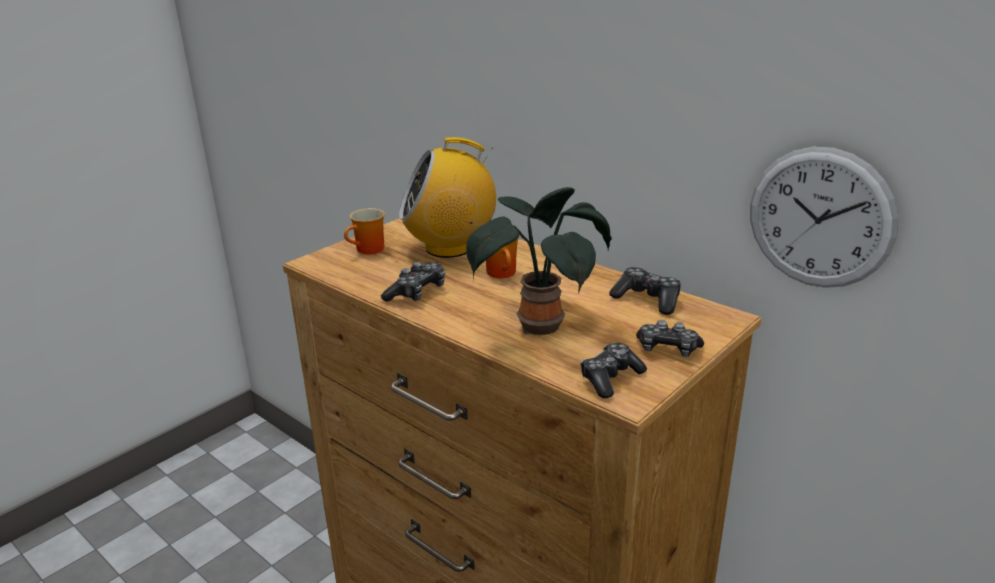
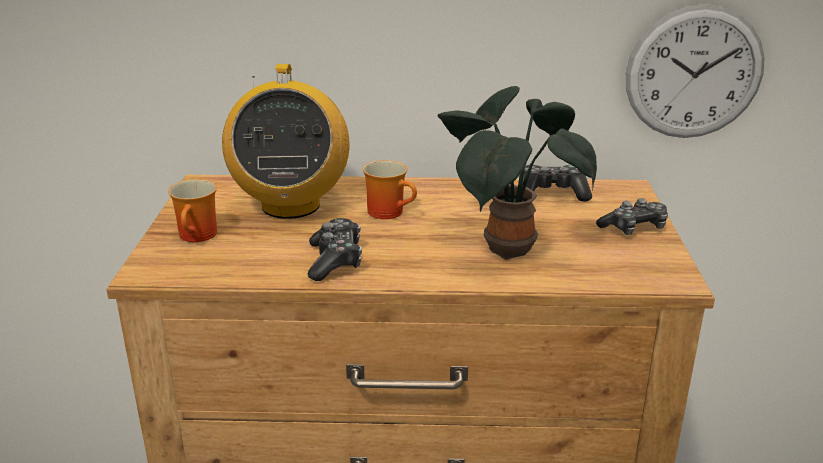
camera: 40 degrees left, 0 degrees up
radio [399,137,496,258] -> radio turned 45 degrees counterclockwise [222,64,349,219]
game controller [580,343,647,398] -> none

